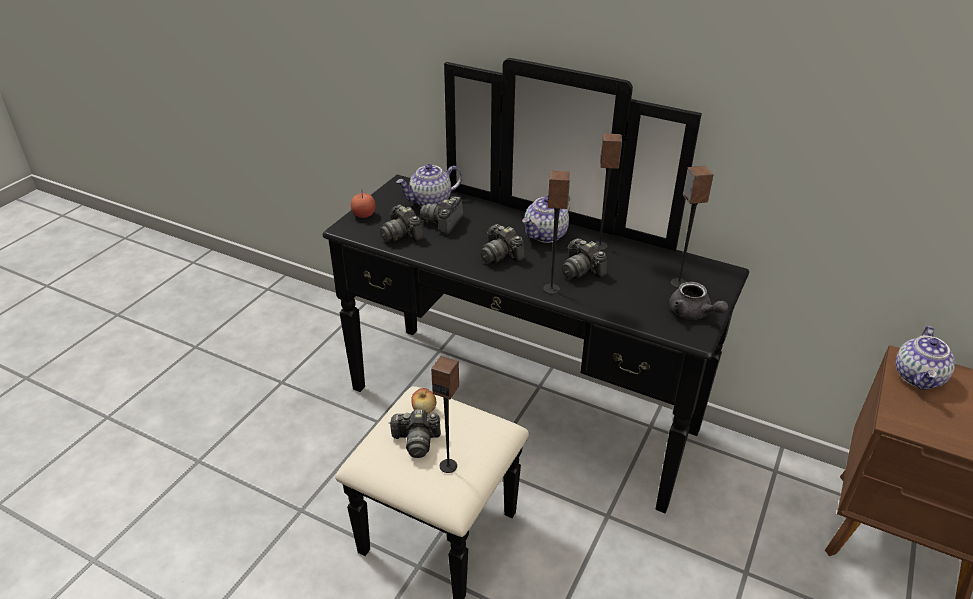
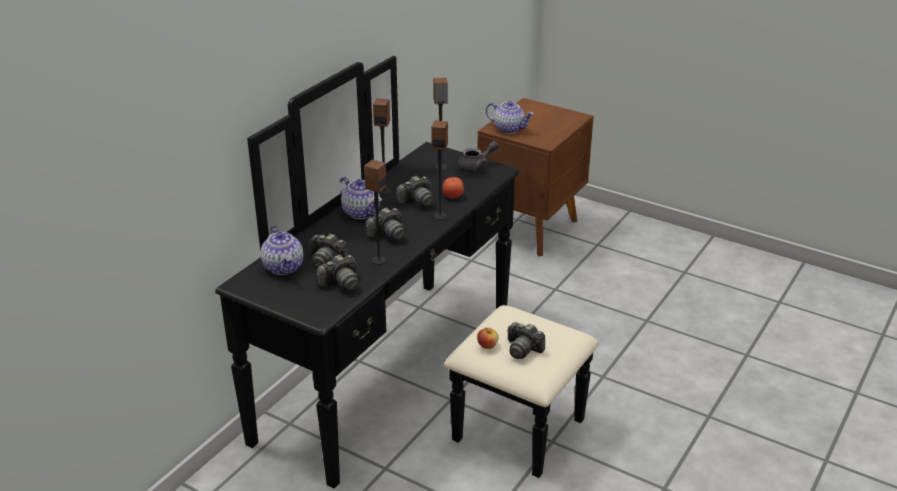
camera: 85 degrees left, 5 degrees down
apple [351,193,376,218] -> apple moved to [442,175,464,199]
camera [389,409,441,458] -> camera turned 120 degrees clockwise [507,322,545,359]
speaker [431,356,459,473] -> speaker moved to [364,160,387,265]

